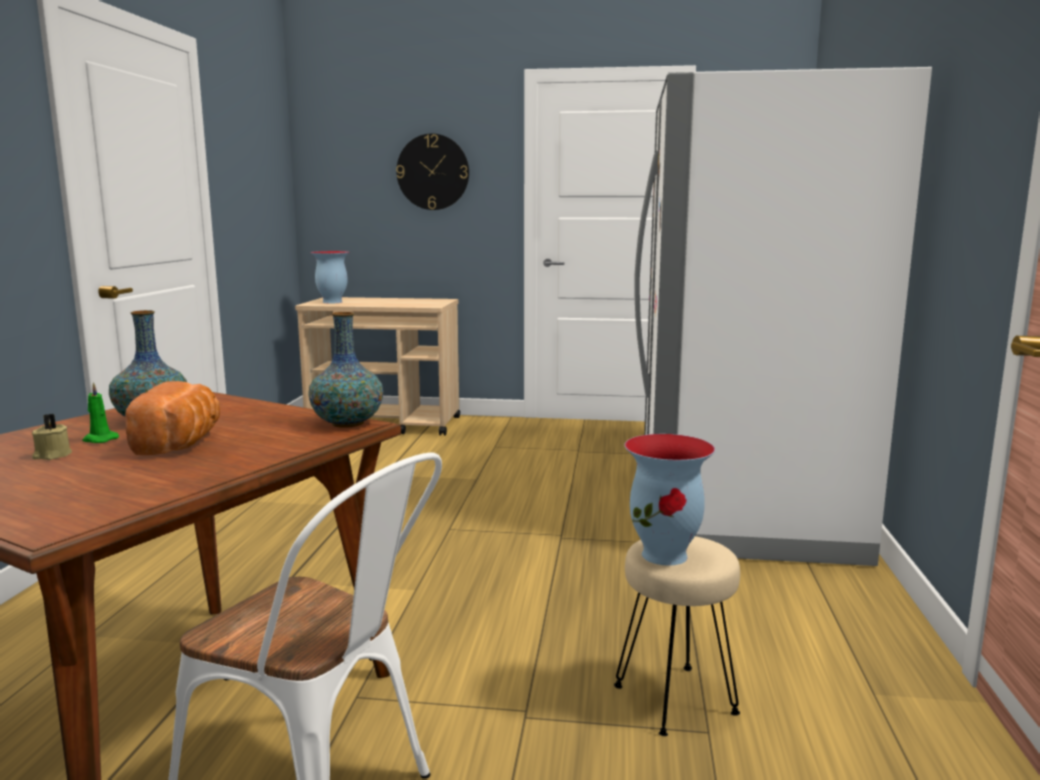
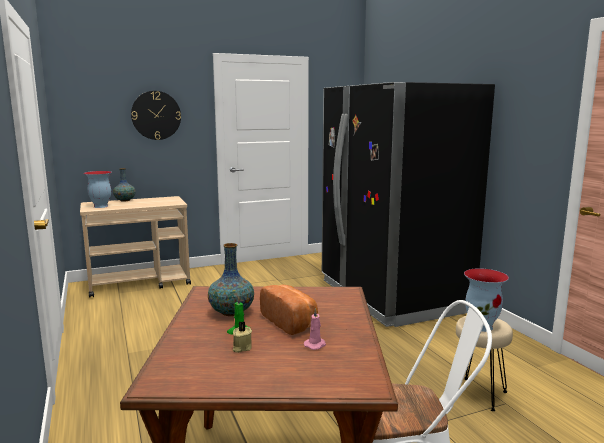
camera: 30 degrees left, 0 degrees up
vase [308,312,383,428] -> vase moved to [113,168,136,202]
white fridge [634,67,932,566] -> black fridge [322,82,495,327]
none -> pink candle [304,308,326,350]

